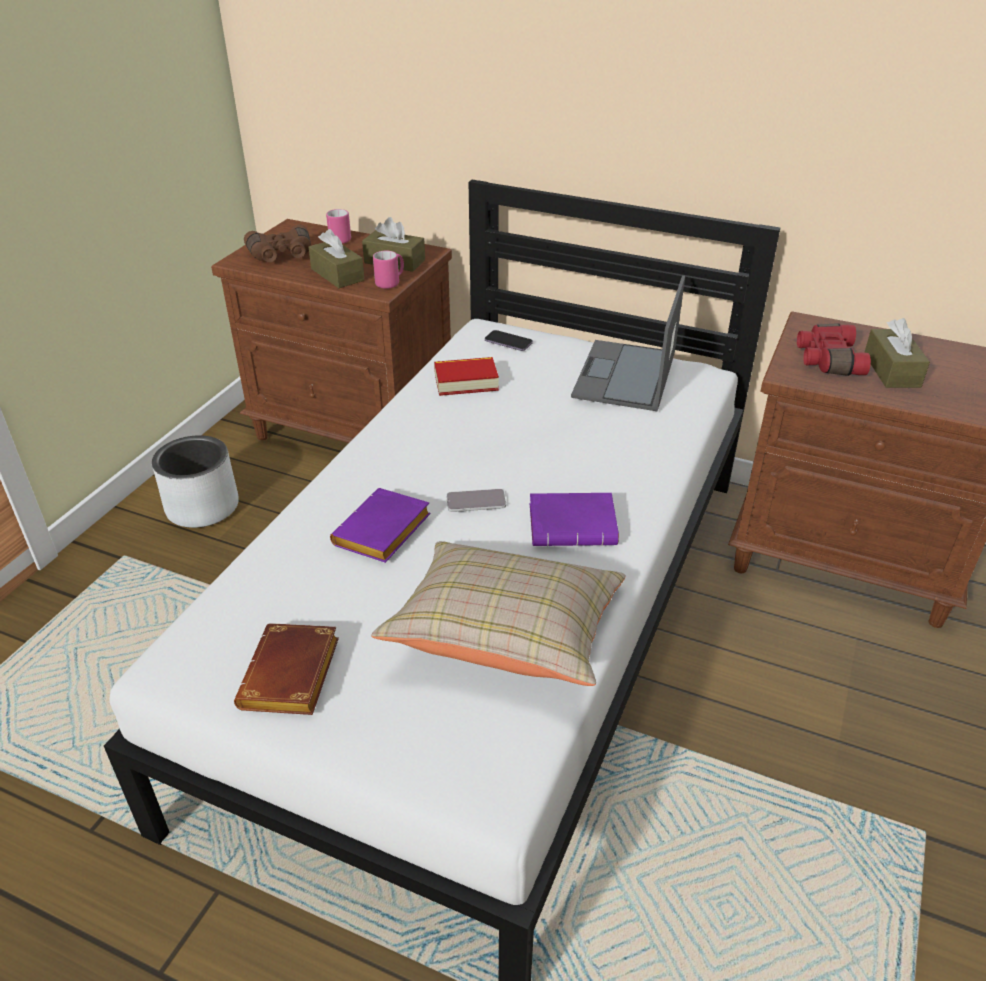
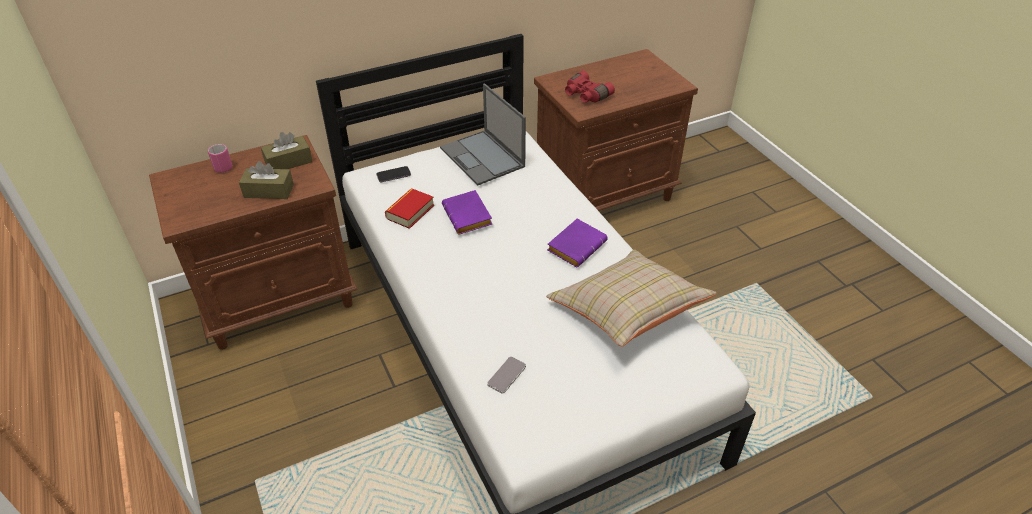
camera: 50 degrees left, 5 degrees up
grey planter [152,435,239,528] -> none
brown book [234,623,339,715] -> none
brown binoculars [244,225,311,262] -> none
purple book [330,488,431,563] -> purple book moved to [442,190,492,234]
pink mug [373,251,404,289] -> none
phone [446,489,506,512] -> phone moved to [487,357,526,394]
brown tissue box [864,318,930,388] -> none

